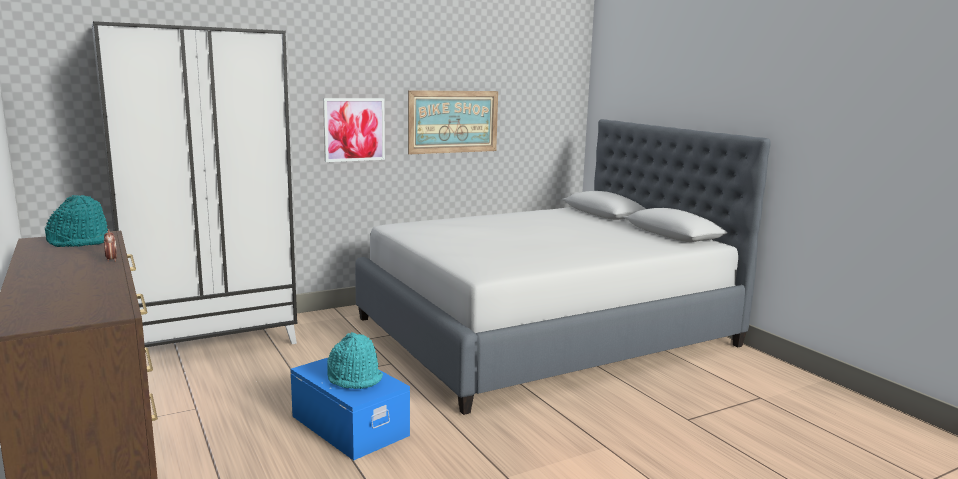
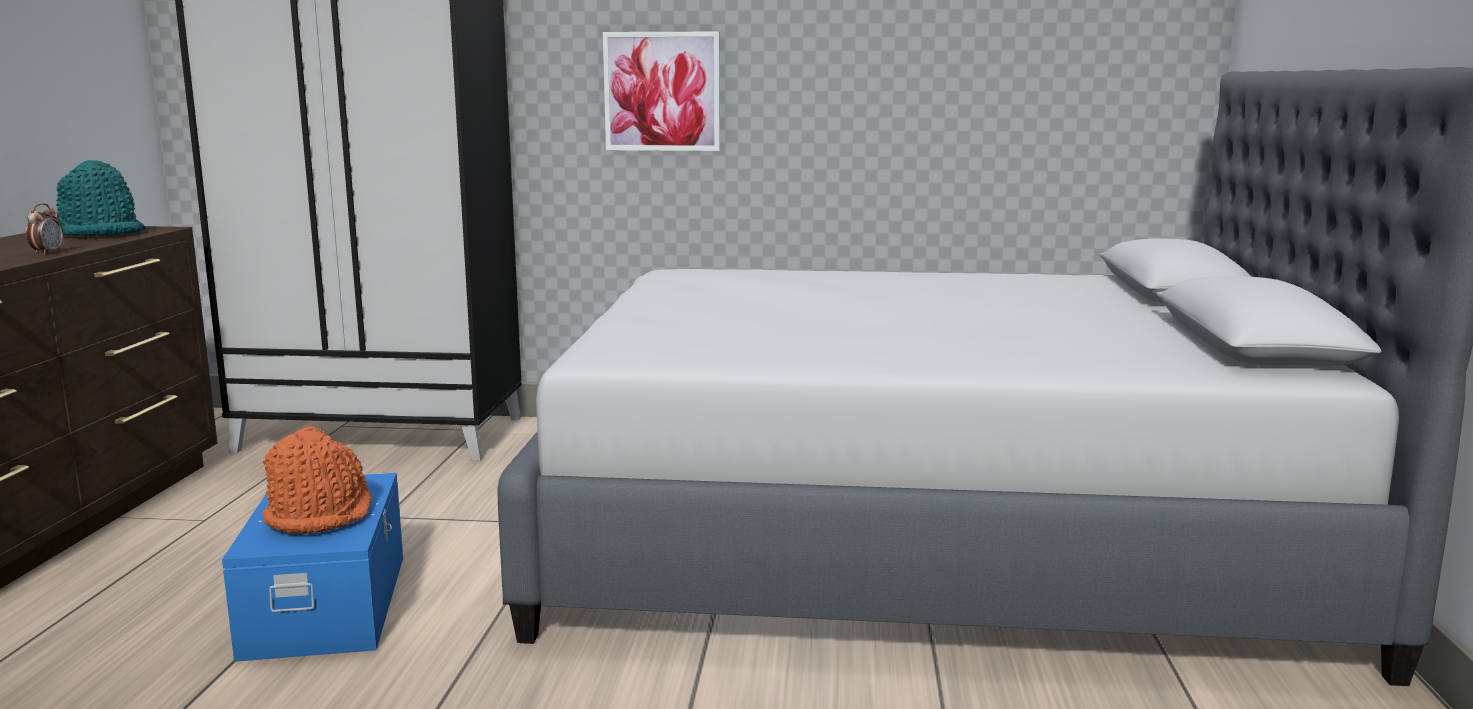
camera: 35 degrees right, 0 degrees up
turquoise hat [327,332,383,389] -> orange hat [263,425,372,534]
picture [408,90,498,154] -> none

